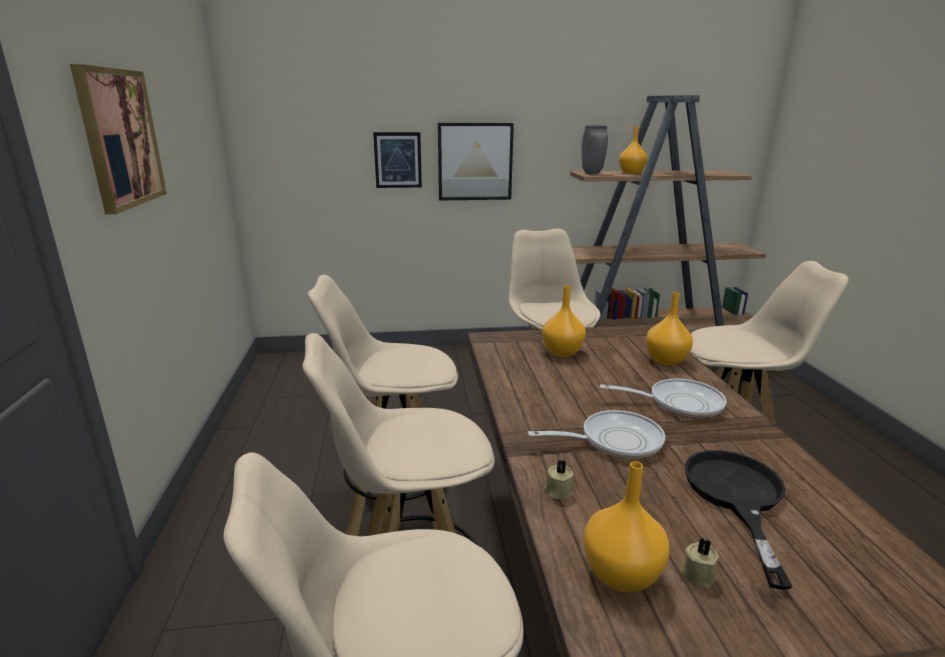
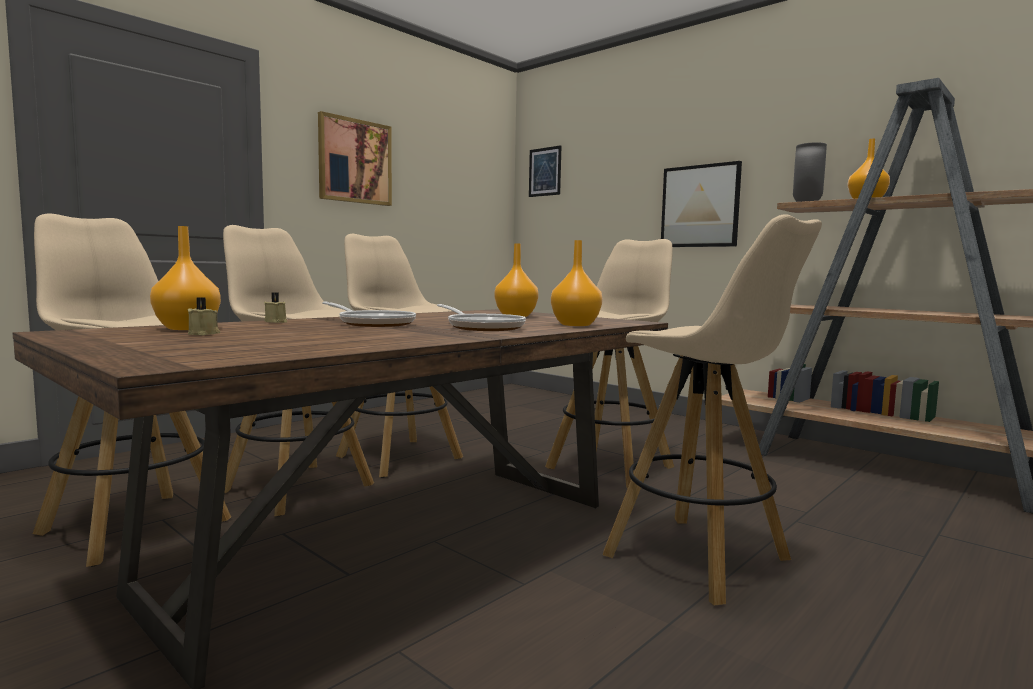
camera: 50 degrees right, 15 degrees down
picture [373,132,422,188] -> picture moved to [529,145,561,197]
black frying pan [685,450,792,590] -> none

